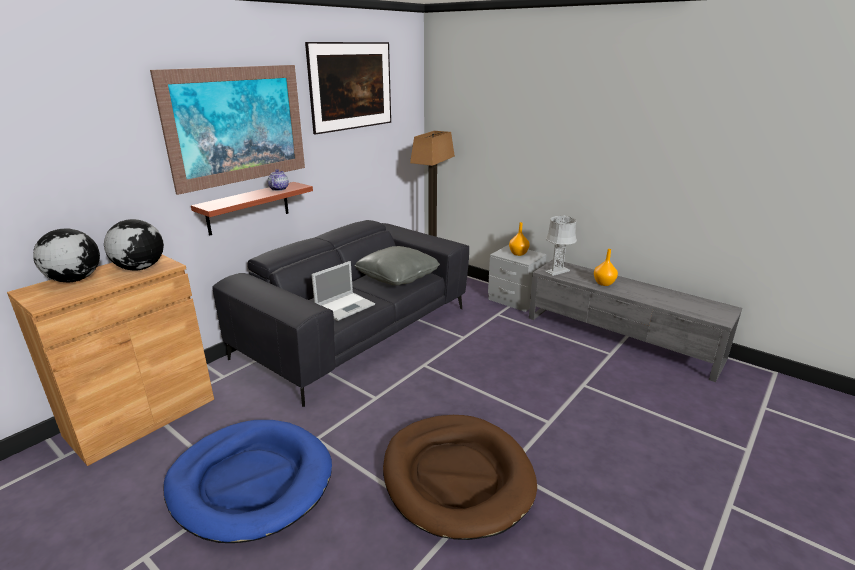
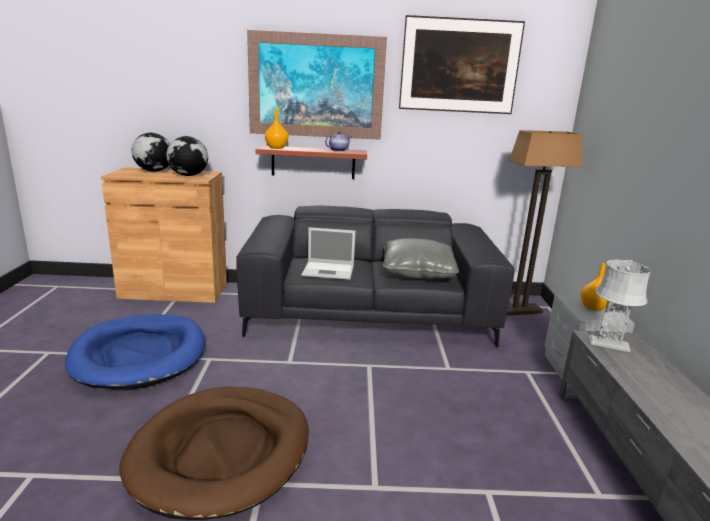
camera: 50 degrees right, 5 degrees down
orange vase [594,249,618,286] -> orange vase moved to [265,109,288,149]

